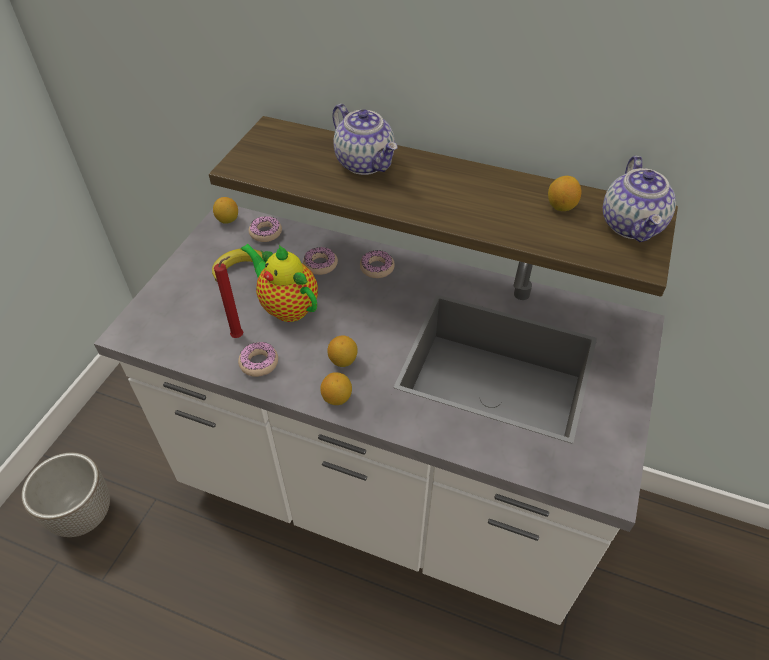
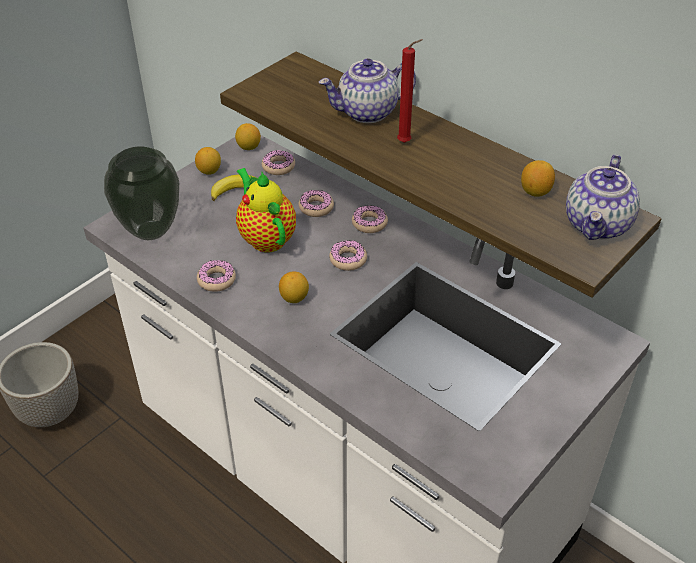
camera: 20 degrees right, 5 degrees down
red candle [214,256,244,338] -> red candle moved to [397,39,423,143]
lemon [320,372,352,405] -> lemon moved to [195,147,221,175]
teapot [332,104,398,175] -> teapot turned 90 degrees clockwise [319,58,416,123]
none -> vase [104,146,179,240]
none -> donut [329,240,367,271]

